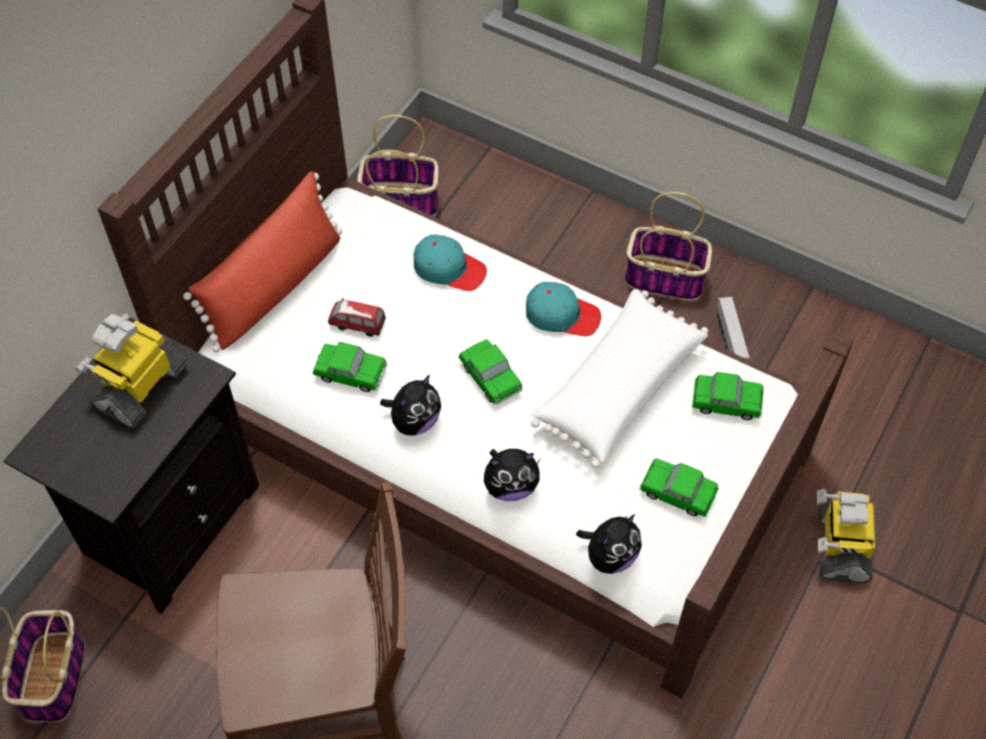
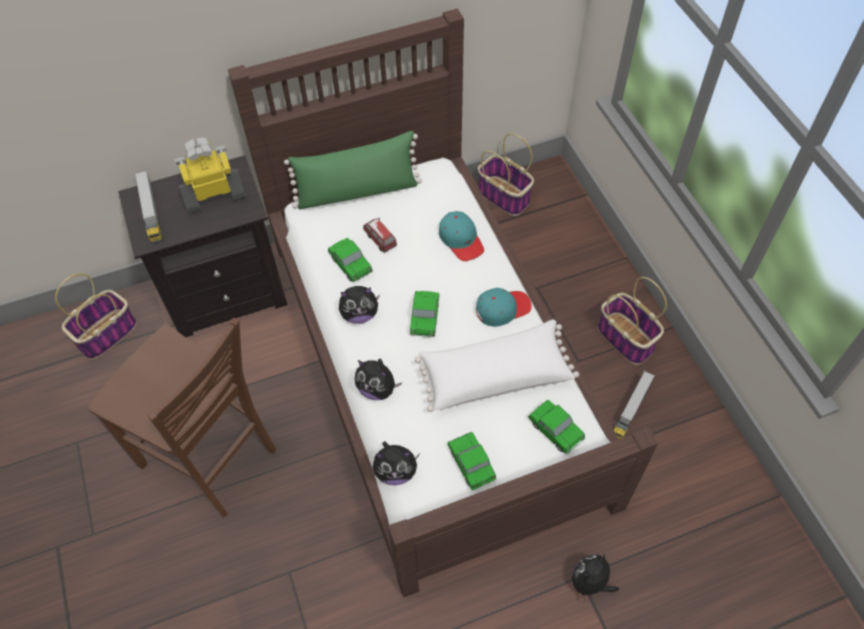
camera: 40 degrees right, 0 degrees up
red pillow [183,171,342,352] -> green pillow [284,131,422,209]
turquoise cap [526,282,601,336] -> turquoise cap turned 75 degrees counterclockwise [476,288,532,327]
toy robot [817,488,875,583] -> plush toy [572,553,619,601]
none -> toy truck [135,171,163,244]

